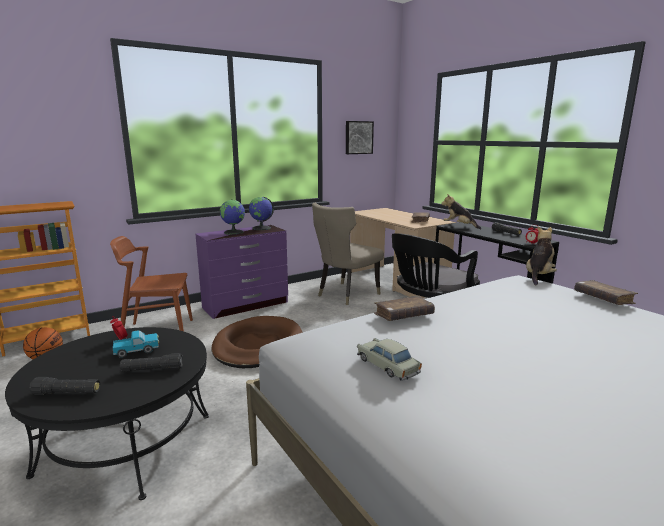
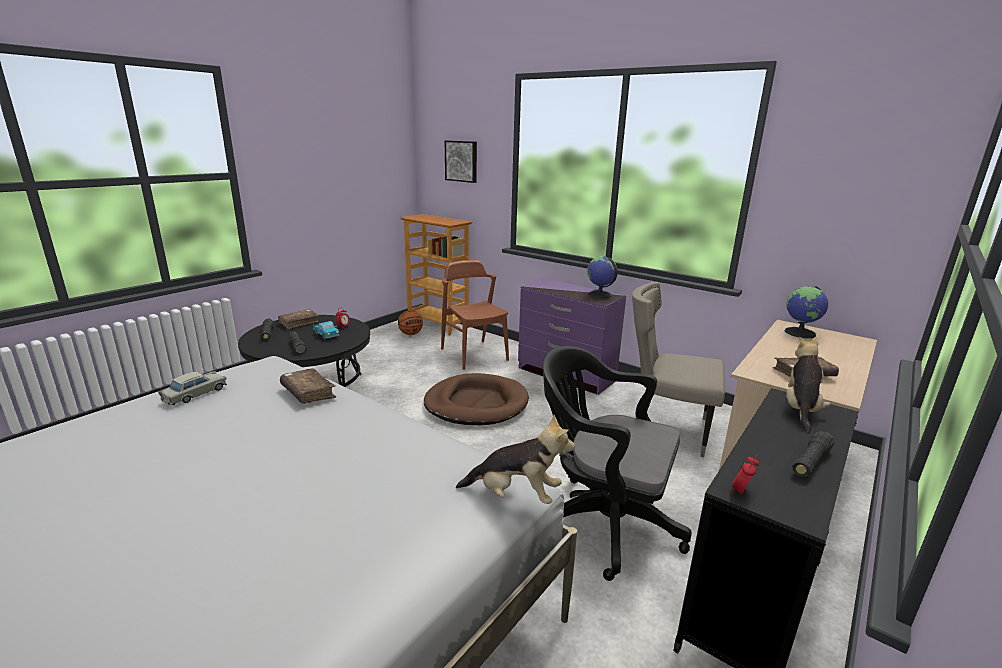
camera: 70 degrees right, 5 degrees up
globe [220,199,245,235] -> globe moved to [785,286,828,338]
picture [346,121,374,154] -> picture moved to [445,140,477,183]
brown book [574,280,638,305] -> brown book moved to [278,309,319,329]

